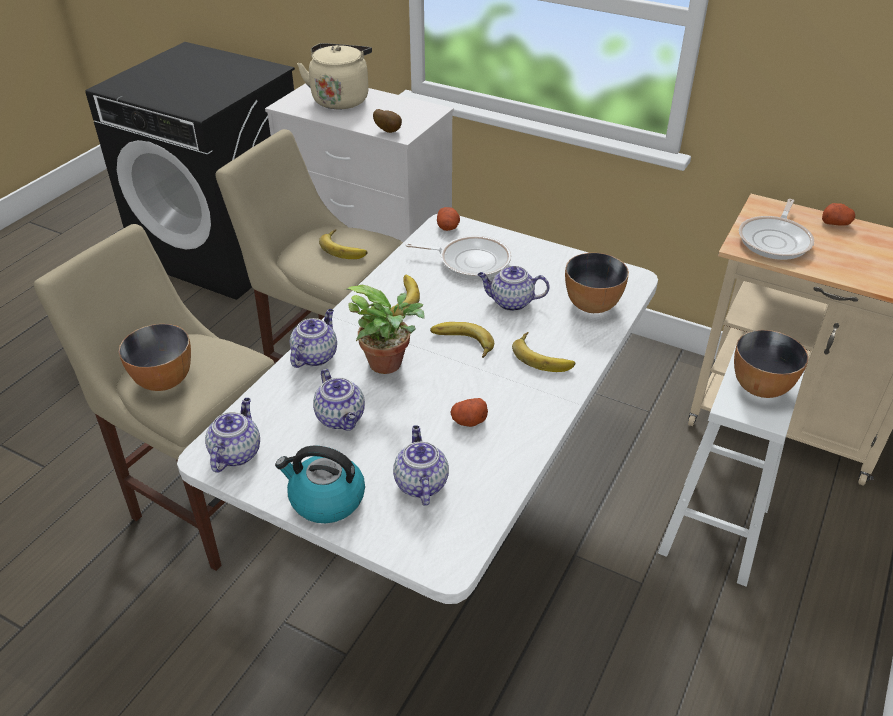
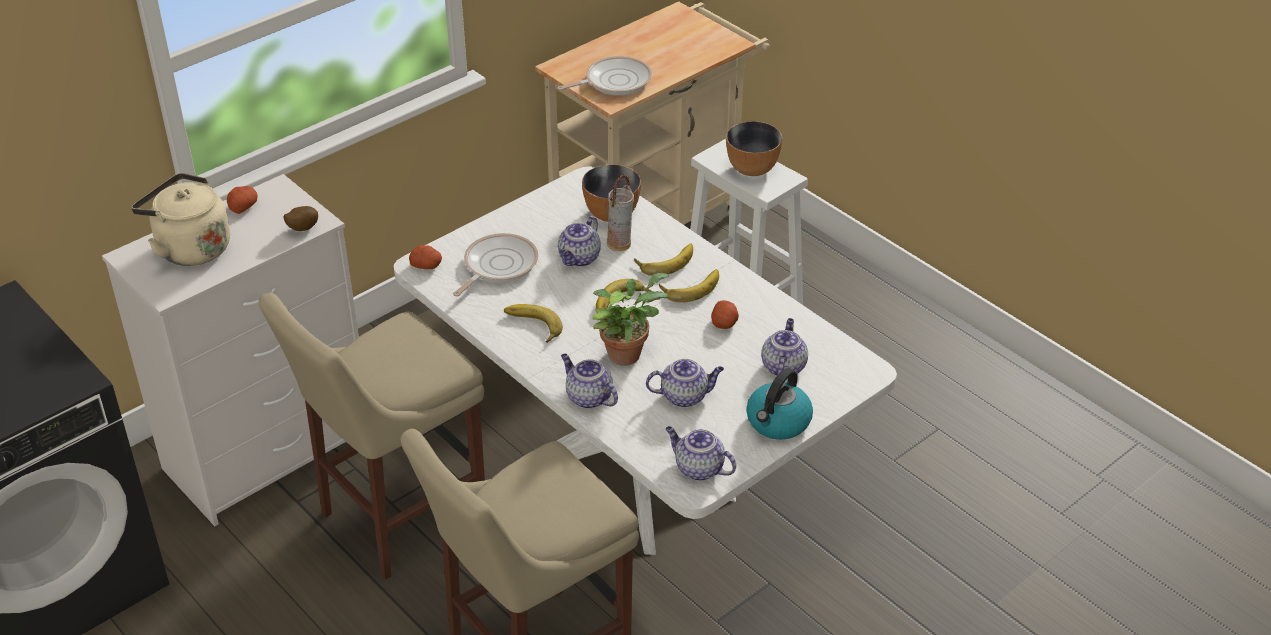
camera: 70 degrees left, 0 degrees up
bowl [119,324,191,391] -> none
banana [319,229,368,259] -> banana moved to [659,269,719,303]
teapot [393,425,449,506] -> teapot turned 90 degrees clockwise [761,318,808,376]
frying pan [739,199,814,260] -> frying pan turned 75 degrees counterclockwise [557,56,652,95]
potato [822,203,855,226] -> potato moved to [227,186,258,214]
none -> vase [607,174,634,251]

